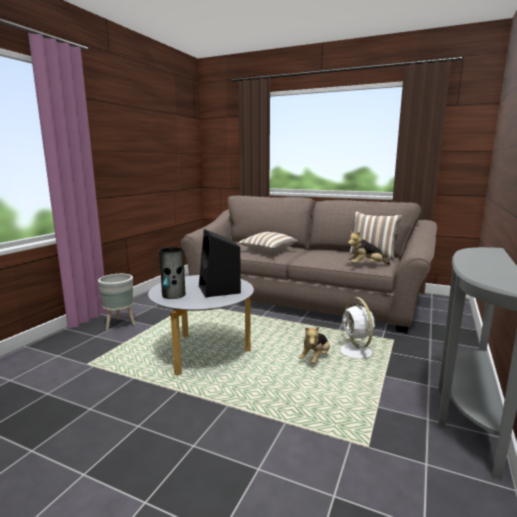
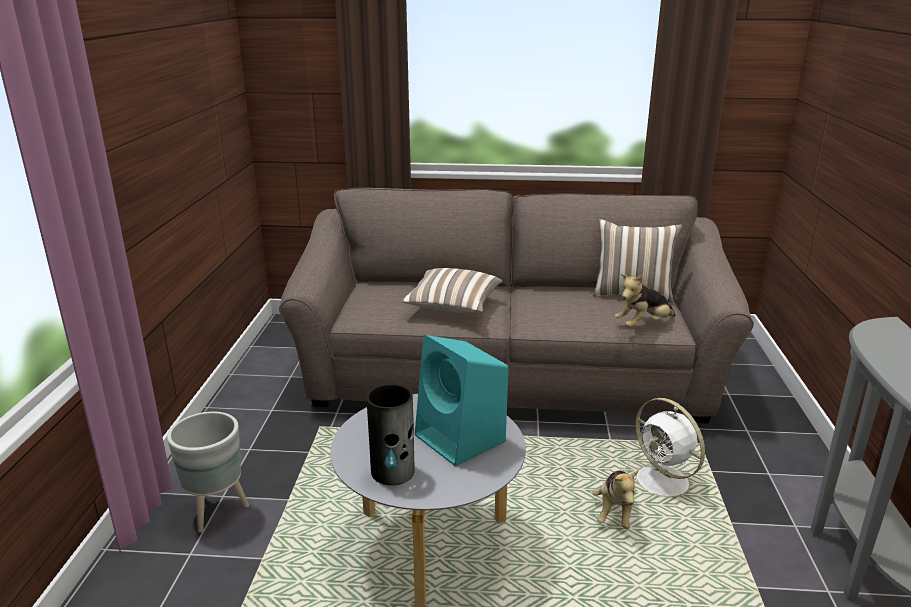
camera: 20 degrees left, 10 degrees up
black speaker [199,229,241,297] -> turquoise speaker [415,335,508,466]

